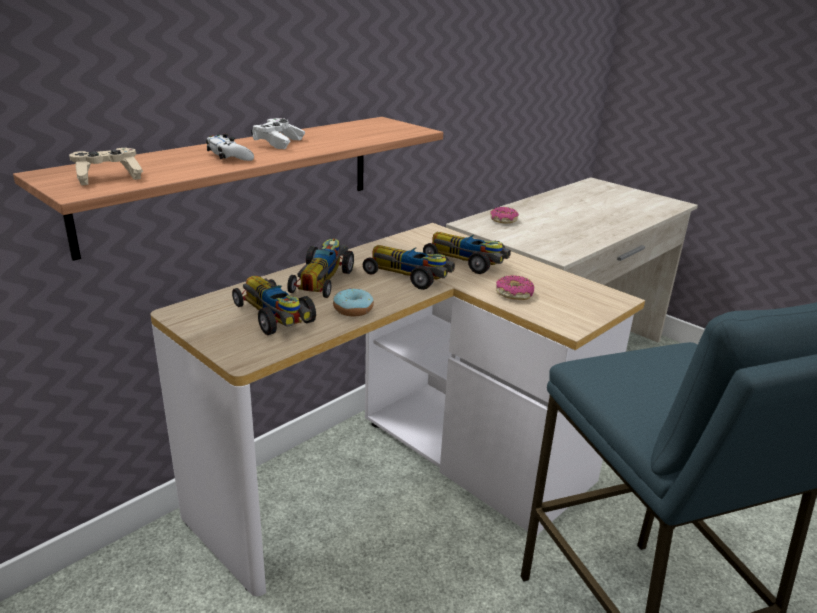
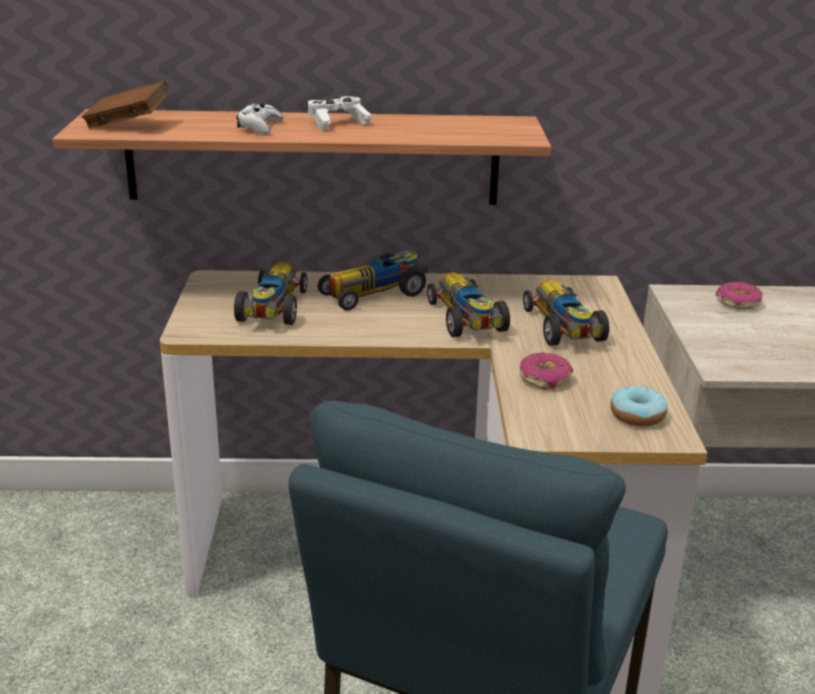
camera: 45 degrees right, 0 degrees up
beige game controller [69,148,143,185] -> brown book [82,81,169,129]
donut [333,288,374,317] -> donut moved to [610,386,668,427]

